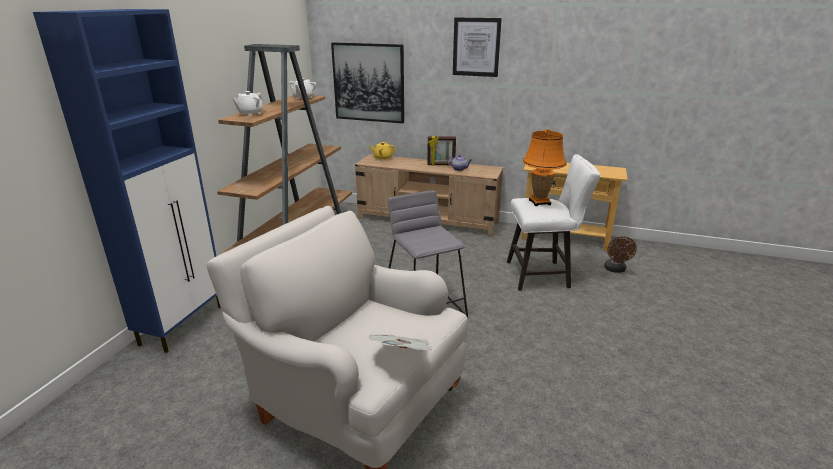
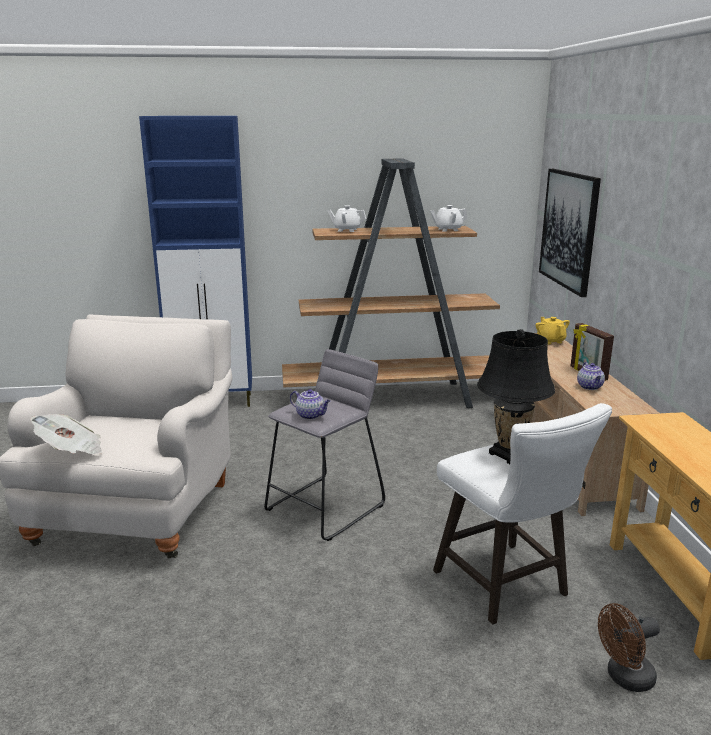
camera: 65 degrees right, 5 degrees down
picture [453,17,502,77] -> none
orange table lamp [523,129,567,206] -> black table lamp [477,329,555,464]
none -> teapot [290,389,330,420]

